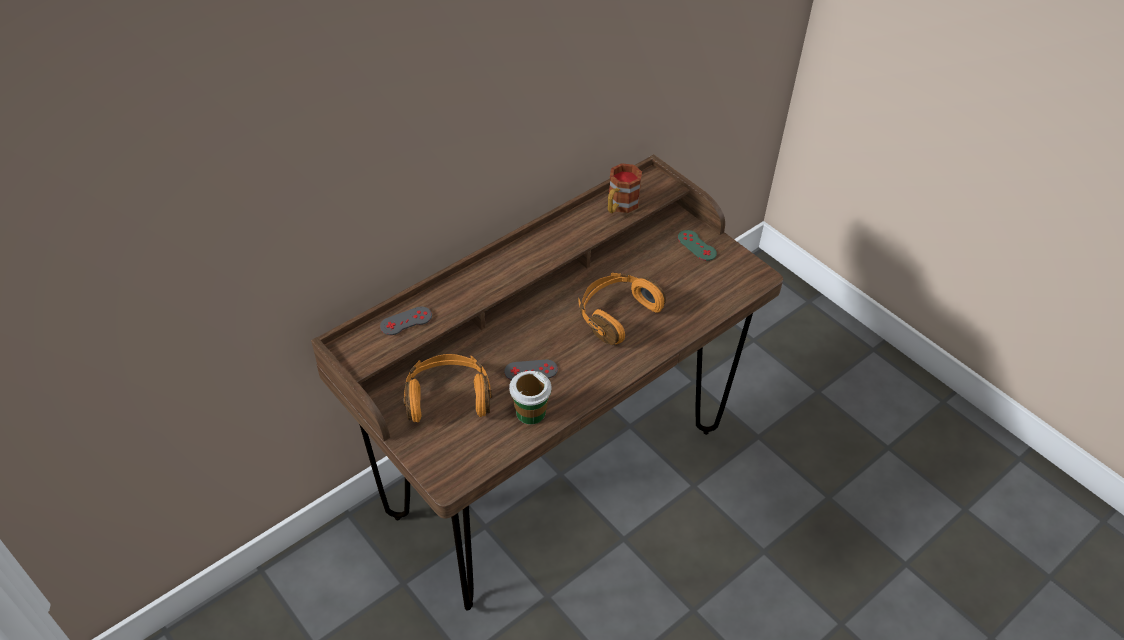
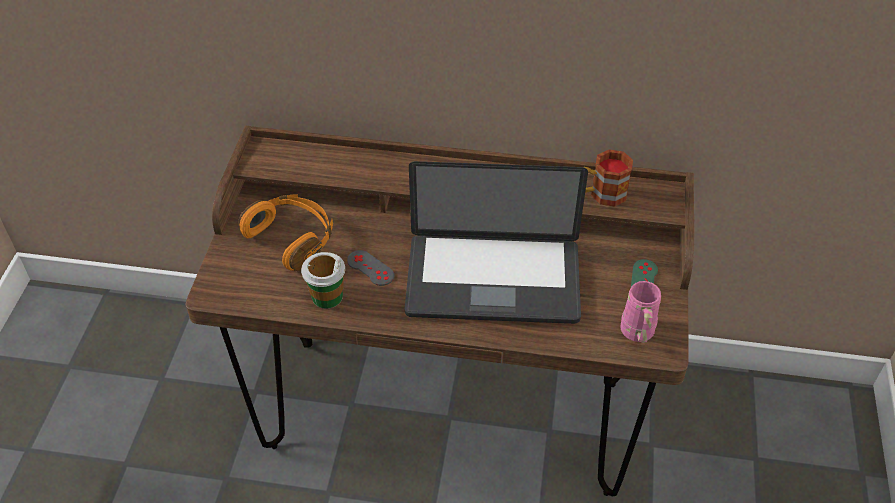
camera: 50 degrees right, 0 degrees up
grey game controller [380,307,432,335] -> none
orange headphones [579,273,666,345] -> laptop [405,161,588,324]
none -> pink mug [620,281,661,343]

